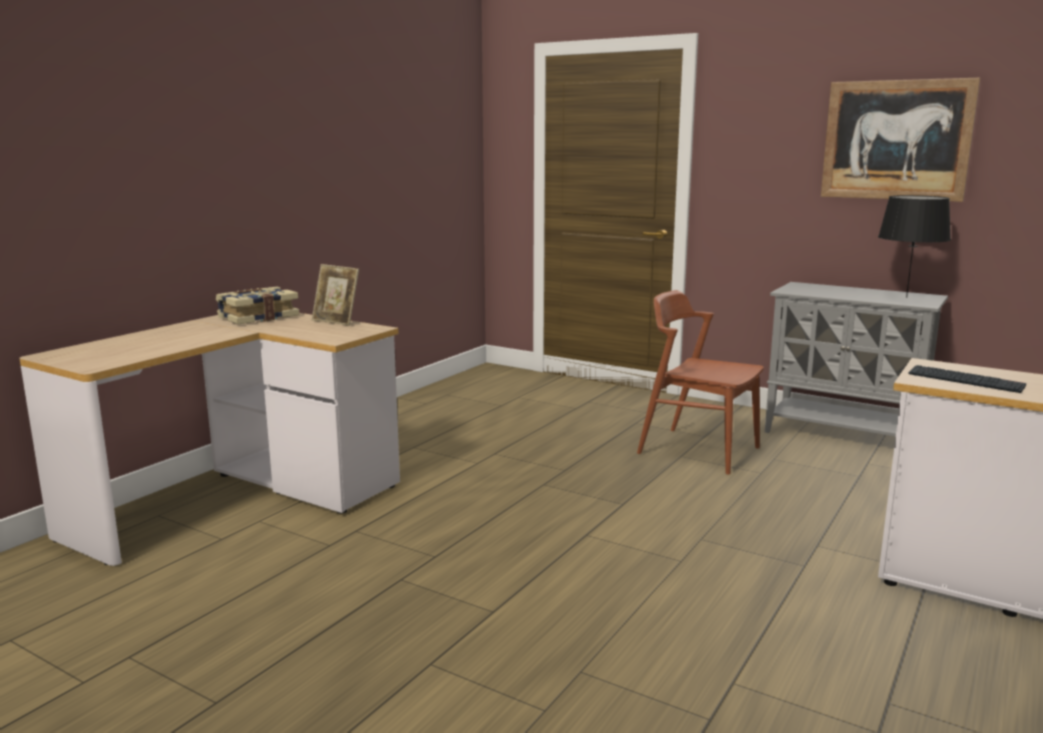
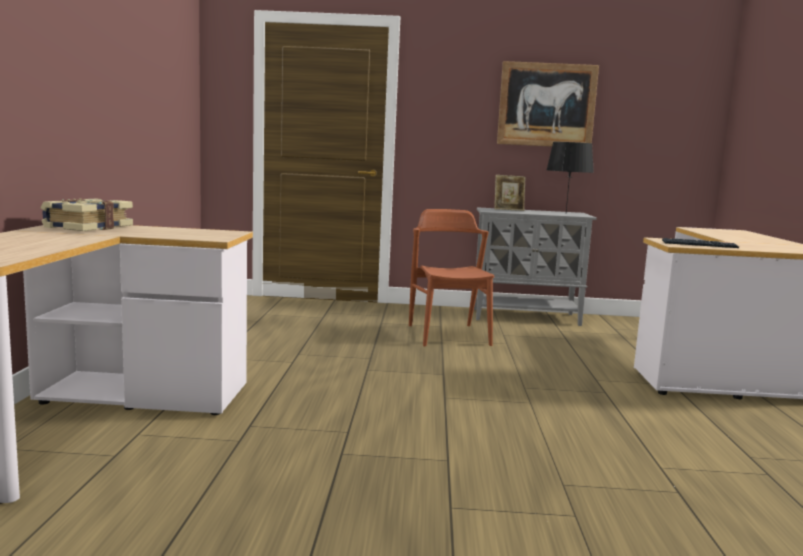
camera: 30 degrees left, 5 degrees down
picture frame [312,264,359,326] -> picture frame moved to [494,175,526,211]
brown chair [637,290,764,475] -> brown chair turned 75 degrees clockwise [409,209,494,346]

